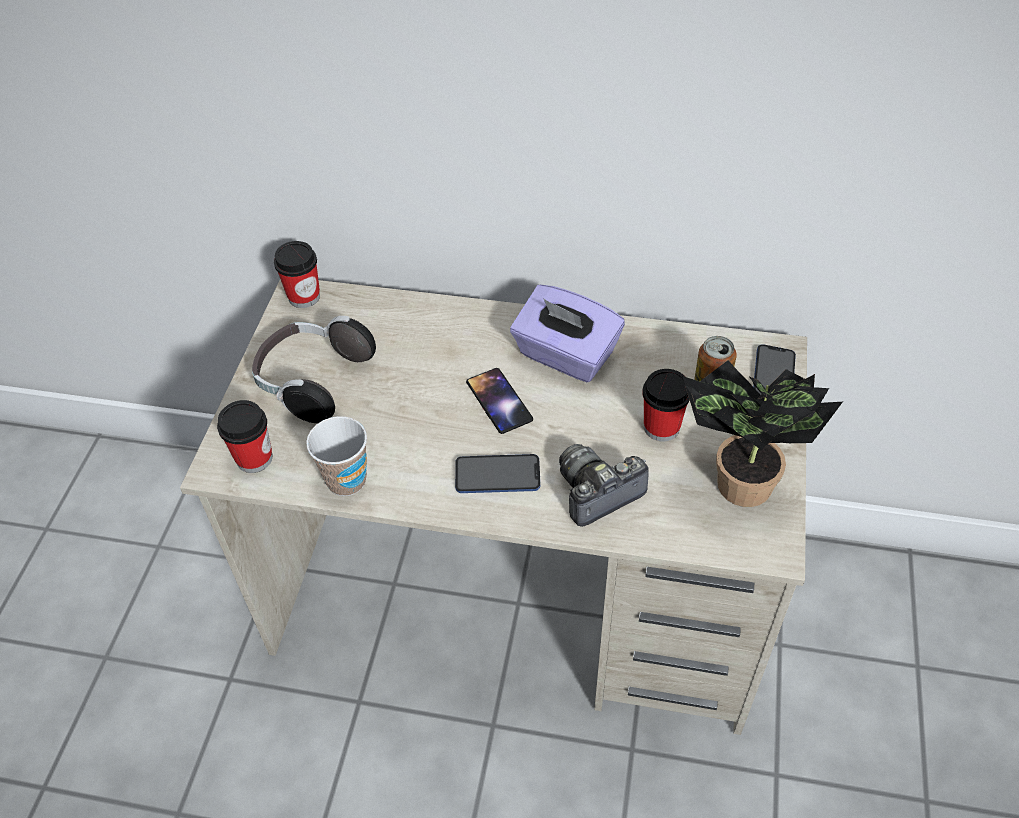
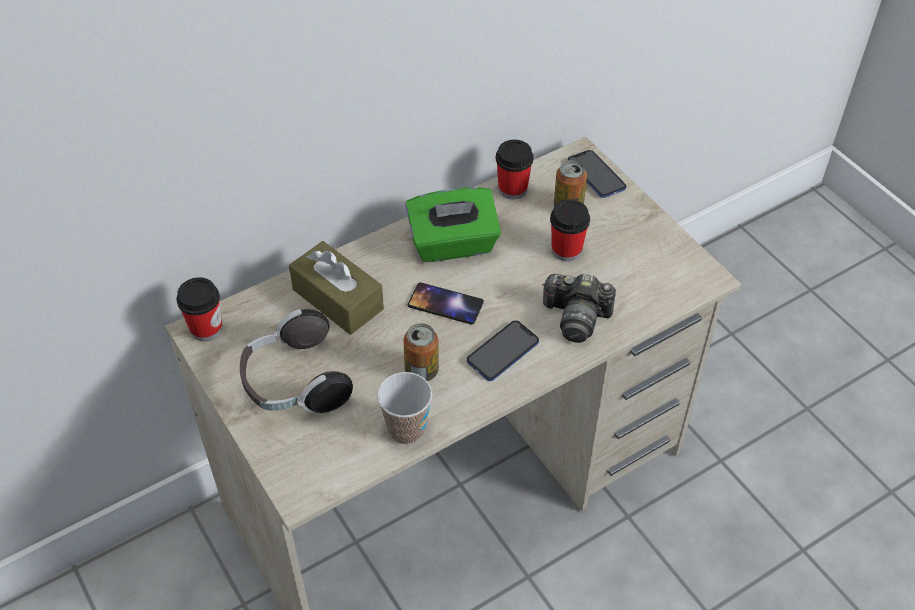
camera: 45 degrees left, 0 degrees up
cup [217,400,273,473] -> cup moved to [496,140,534,199]
purple tissue box [510,285,625,382] -> green tissue box [405,187,501,262]
camera [559,444,649,527] -> camera turned 90 degrees counterclockwise [542,274,616,343]
potted plant [682,360,843,507] -> none
none -> brown tissue box [289,241,384,335]
none -> can [403,323,439,381]

